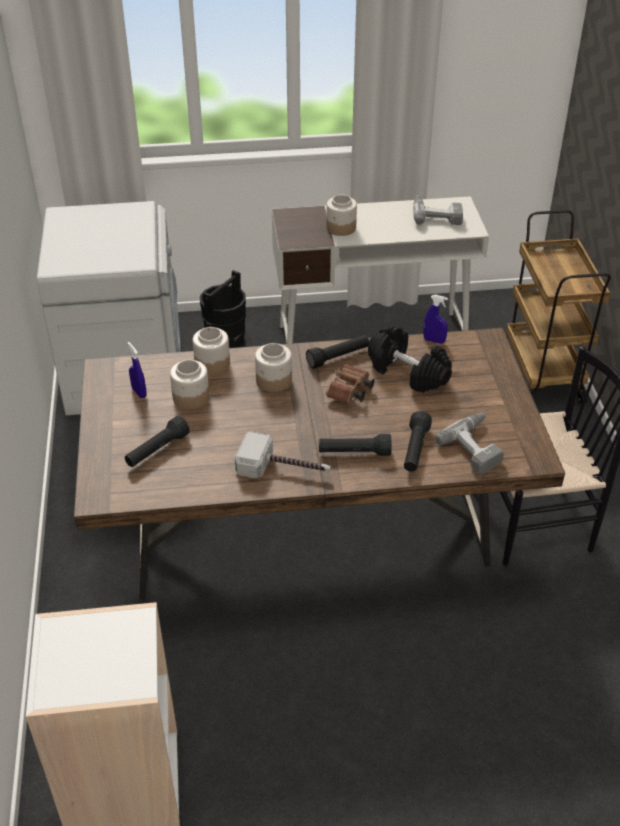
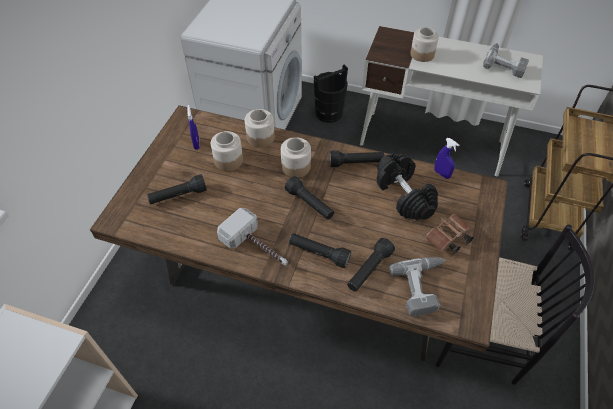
camera: 25 degrees right, 10 degrees up
brown binoculars [326,364,374,404] -> brown binoculars moved to [426,214,474,254]
none -> black flashlight [285,176,334,220]

